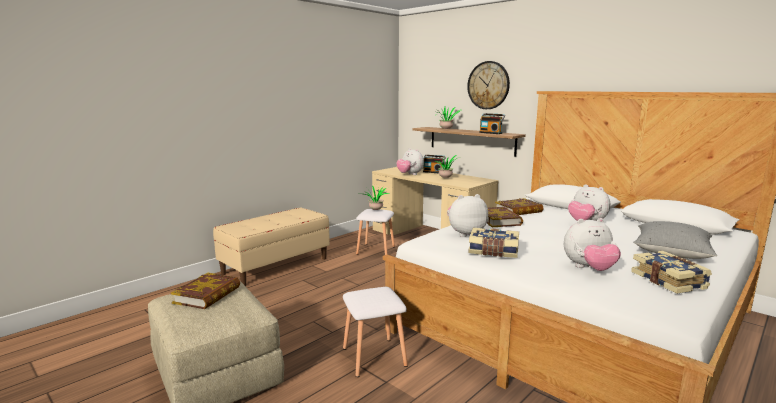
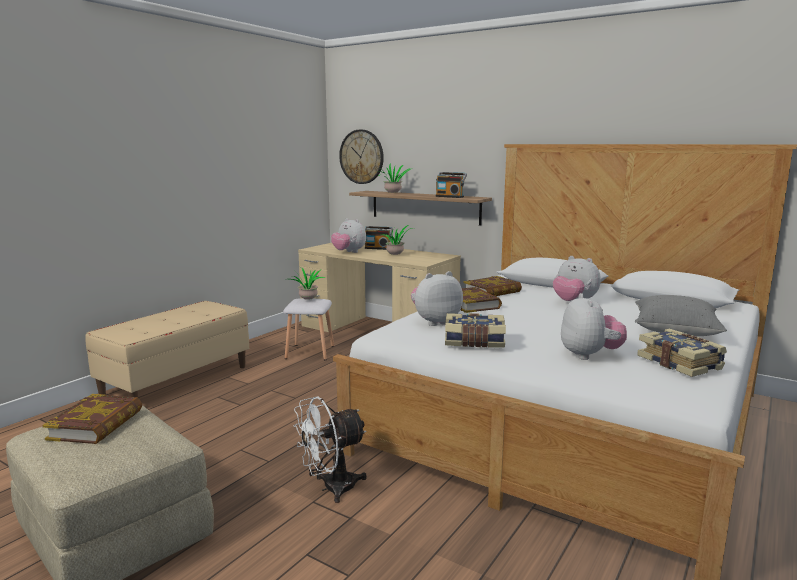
camera: 10 degrees left, 0 degrees up
white stool [343,287,408,377] -> white fan [293,396,367,503]
wall clock [467,61,510,109] -> wall clock moved to [339,129,384,184]
plush toy [564,218,621,271] -> plush toy turned 75 degrees counterclockwise [561,293,627,360]

